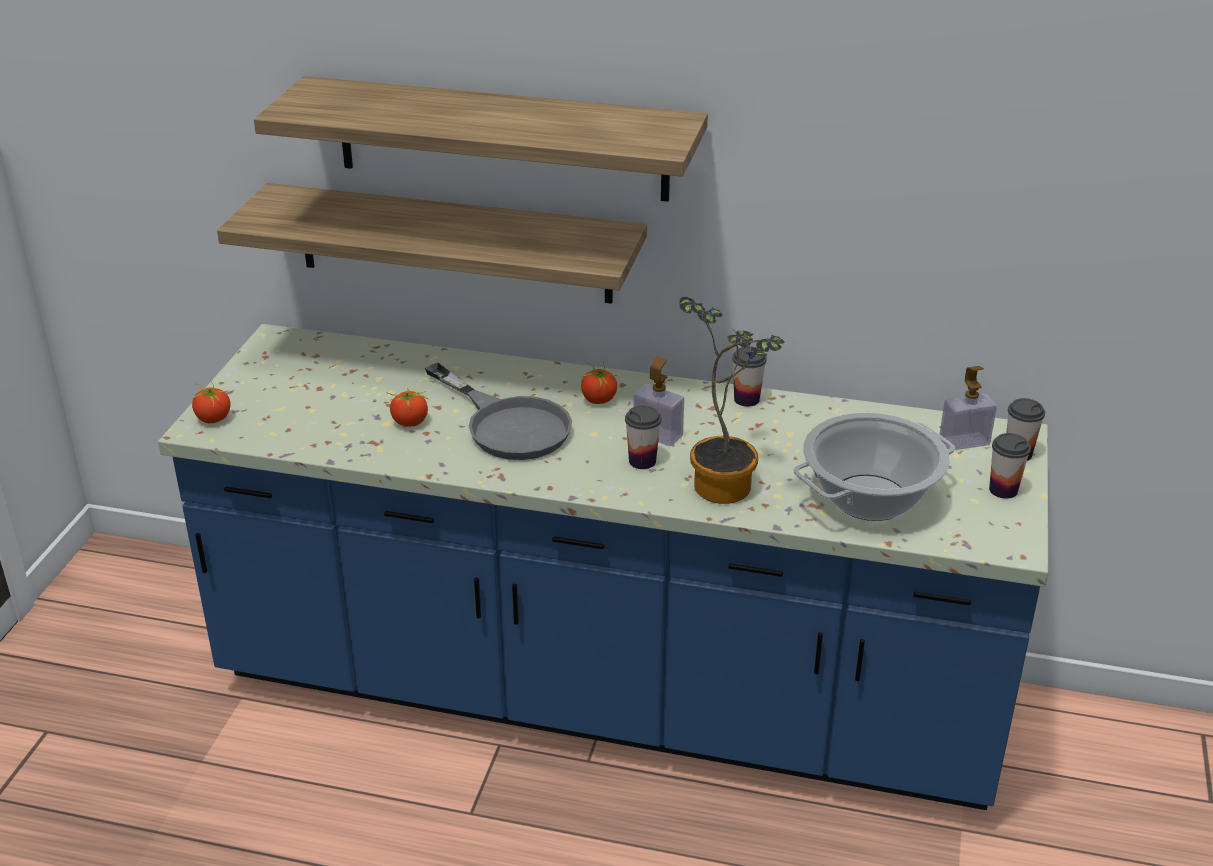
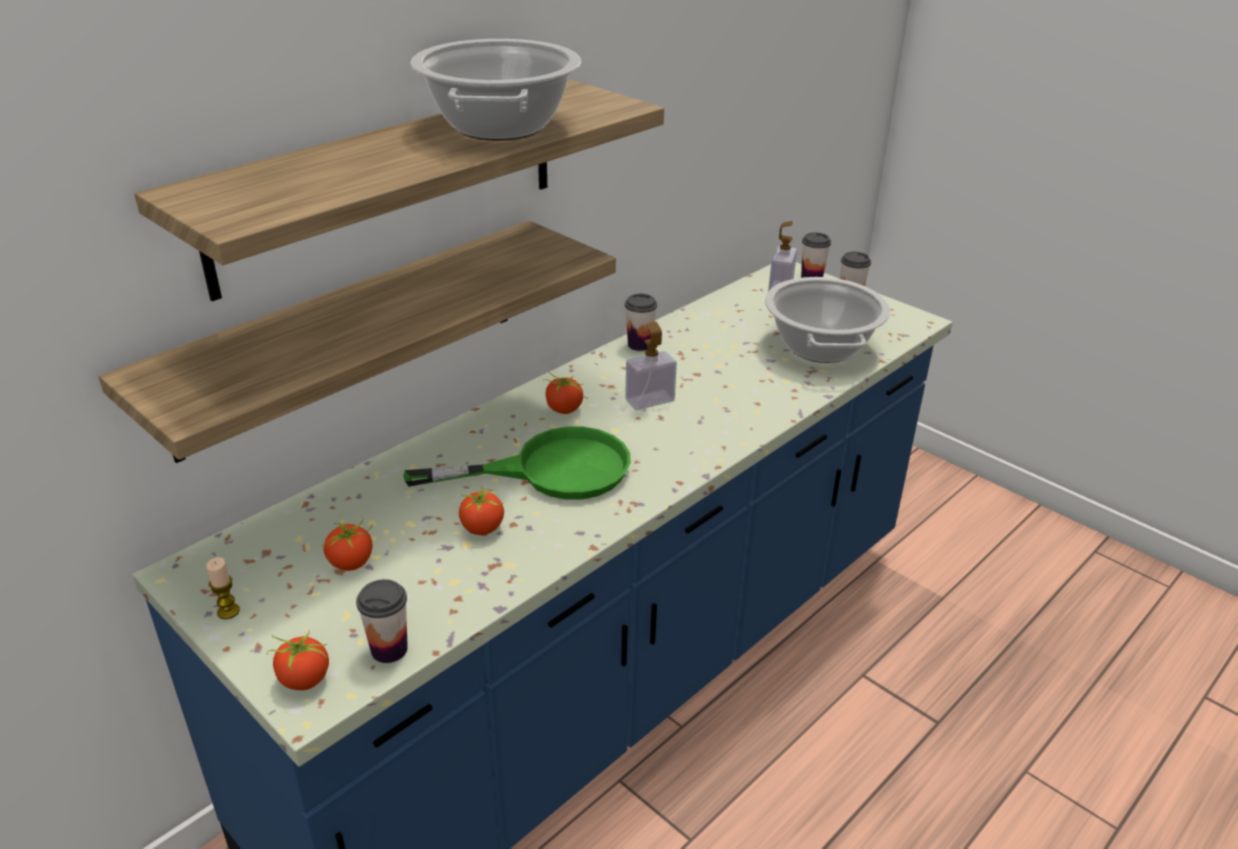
camera: 60 degrees left, 0 degrees up
grey frying pan [425,363,572,460] -> green frying pan [403,427,631,500]
cup [625,405,662,469] -> cup moved to [356,579,408,663]
potted plant [679,297,785,504] -> none
none -> candle [206,557,240,619]
none -> tomato [322,515,373,571]
none -> cooking pot [410,39,581,141]

